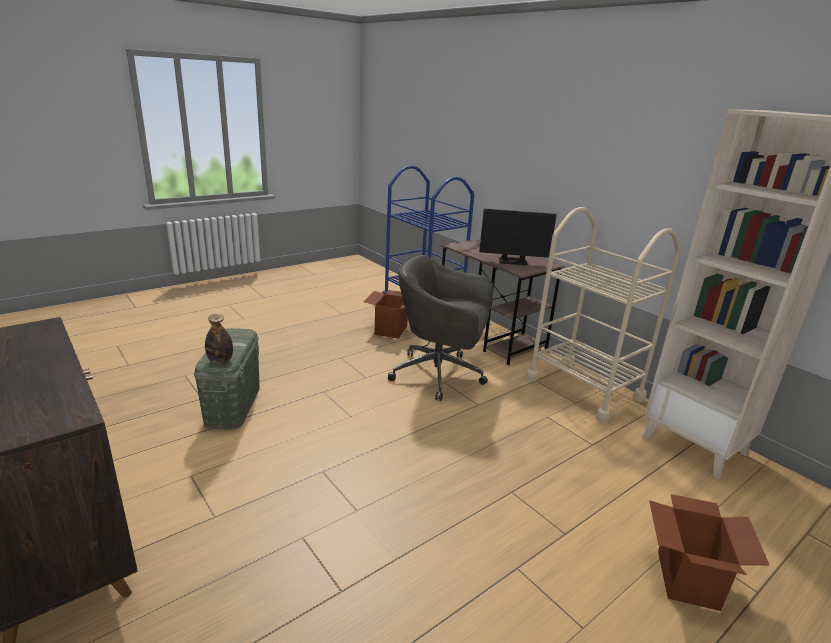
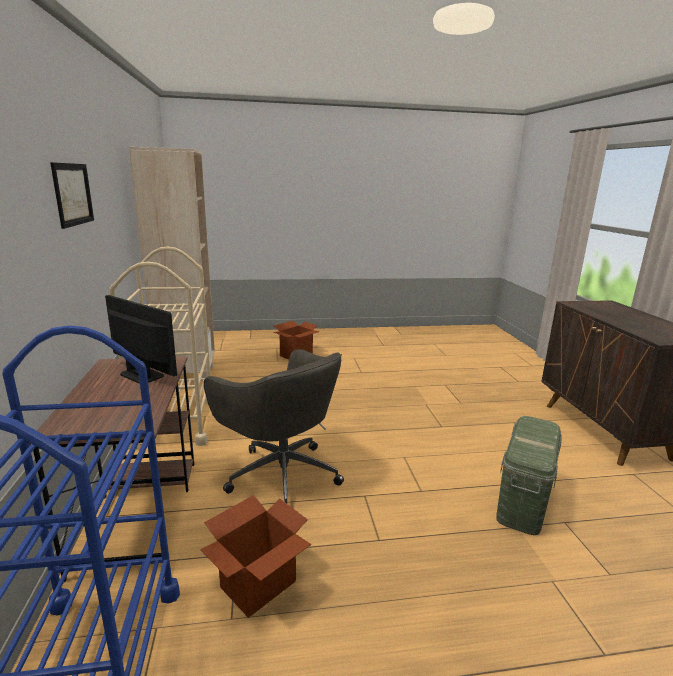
camera: 150 degrees left, 5 degrees down
bottle [205,314,233,364] -> none
none -> picture [50,162,94,229]

